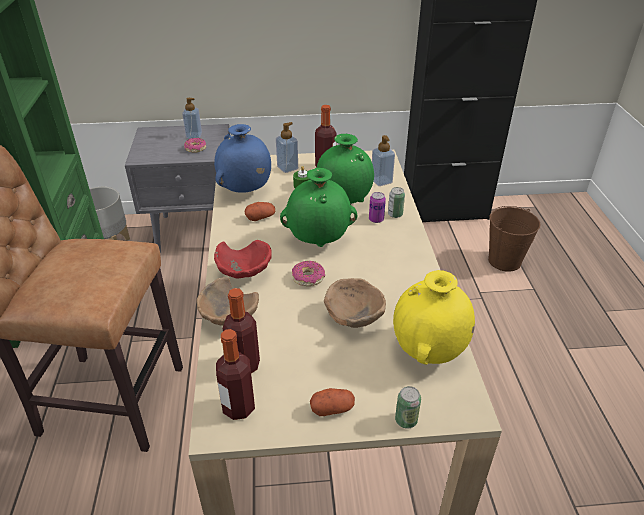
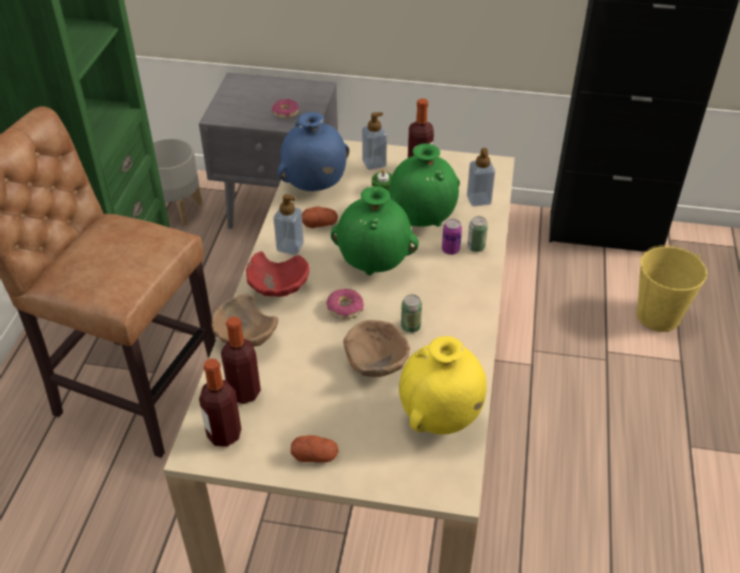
camera: 15 degrees right, 5 degrees up
soap dispenser [182,98,202,139] -> soap dispenser moved to [274,194,304,255]
can [395,386,421,429] -> can moved to [401,295,422,333]
brown bucket [488,206,540,272] -> yellow bucket [636,245,707,332]

